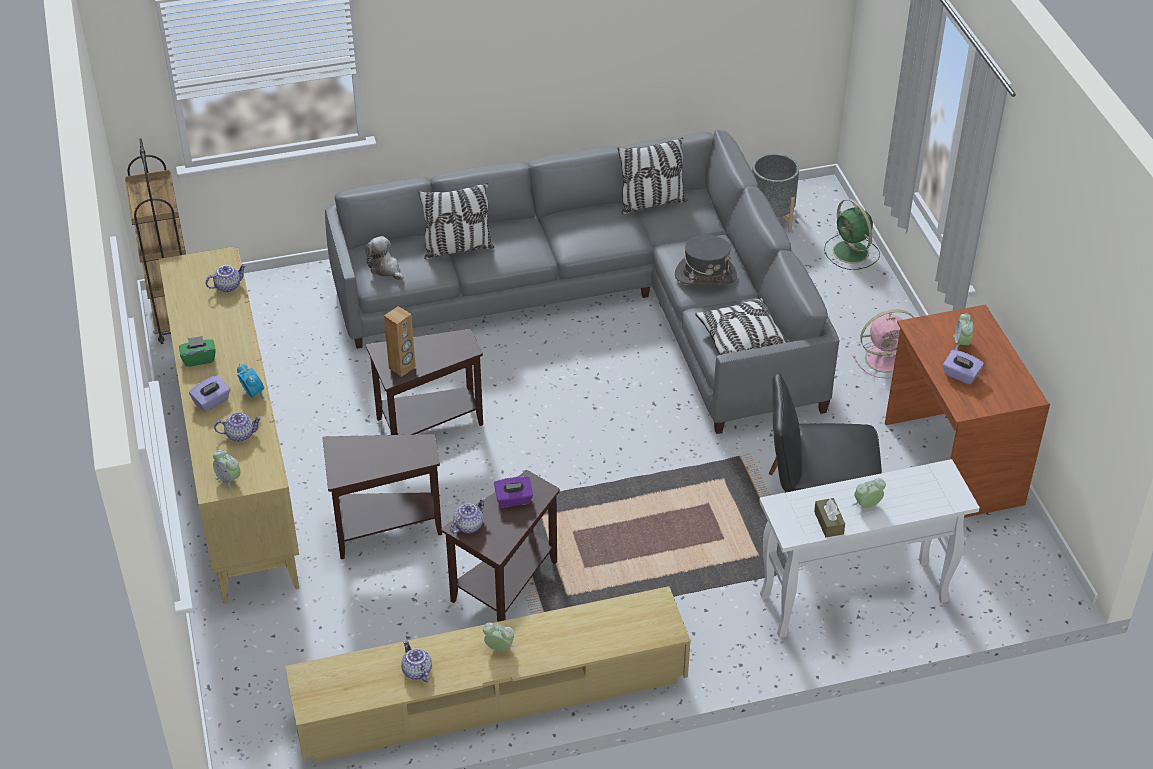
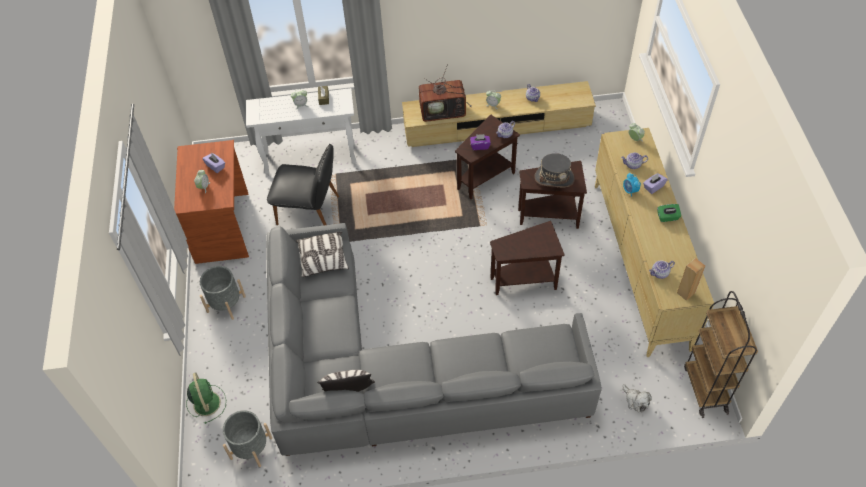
camera: 170 degrees left, 10 degrees up
plush toy [365,236,404,280] -> plush toy moved to [623,384,652,413]
brown speaker [384,306,416,377] -> brown speaker moved to [677,258,705,301]
pillow [418,183,495,259] -> none
grey hat [675,235,737,285] -> grey hat moved to [534,153,575,187]
pink fan [853,309,914,379] -> grey planter [200,266,246,320]
none -> television [419,64,472,122]

